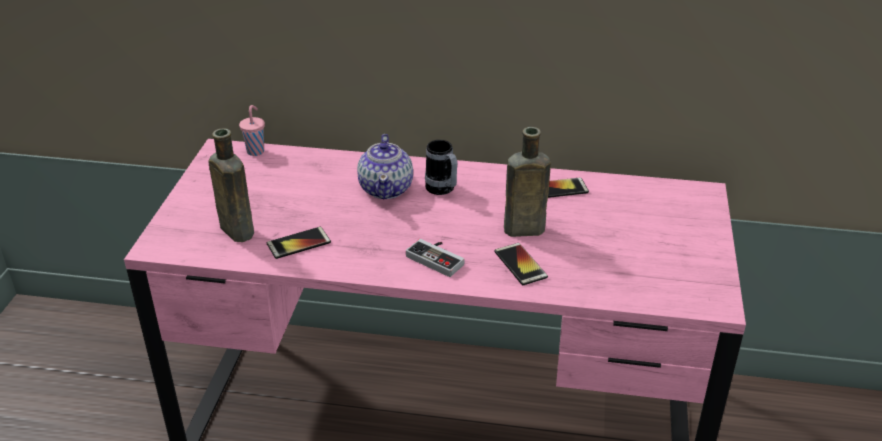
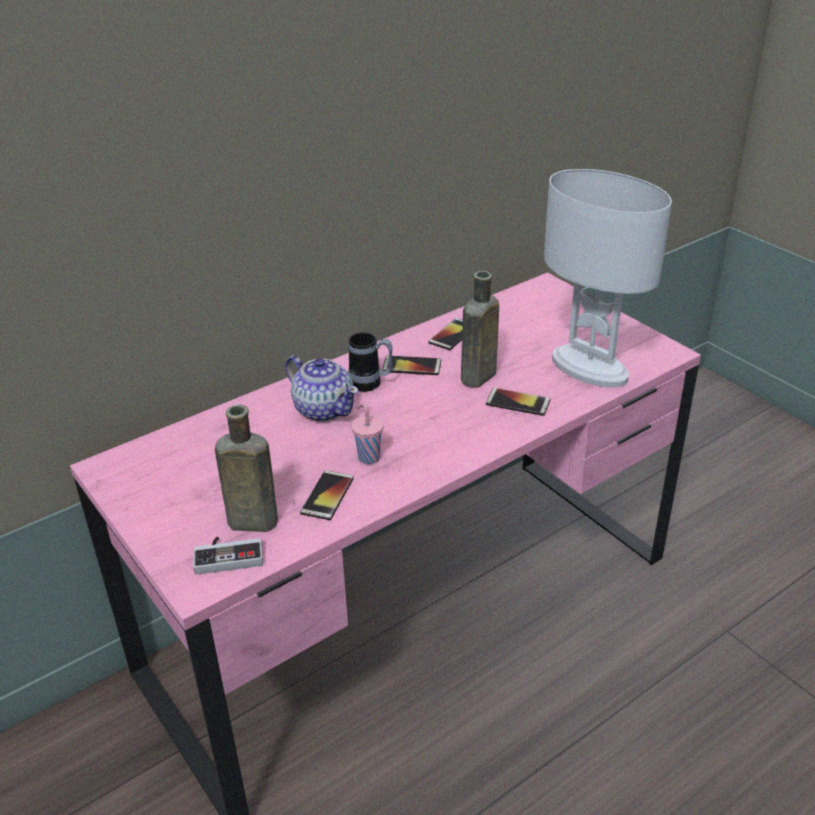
camera: 45 degrees left, 0 degrees up
pink cup [239,105,265,156] -> pink cup moved to [351,403,383,464]
game controller [406,239,464,277] -> game controller moved to [193,537,263,575]
none -> phone [382,355,441,375]
none -> white table lamp [544,169,672,388]

